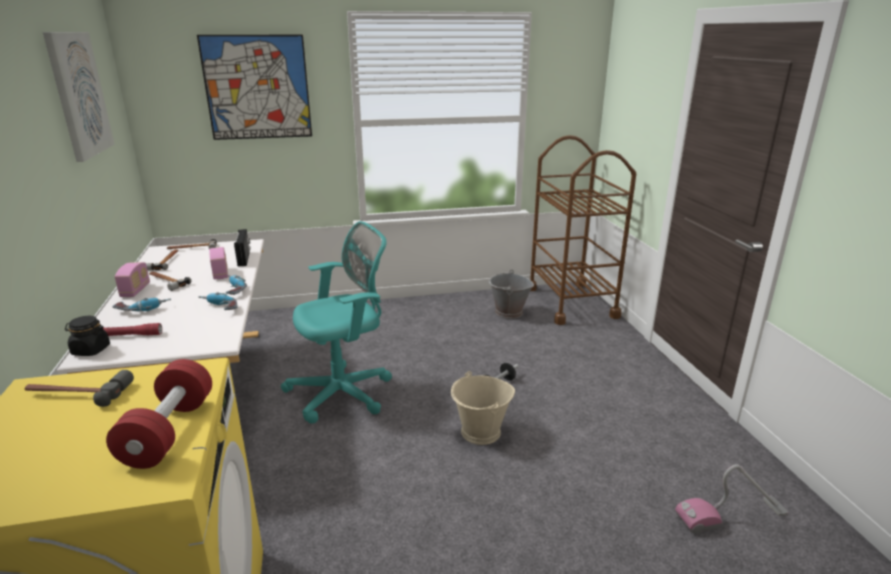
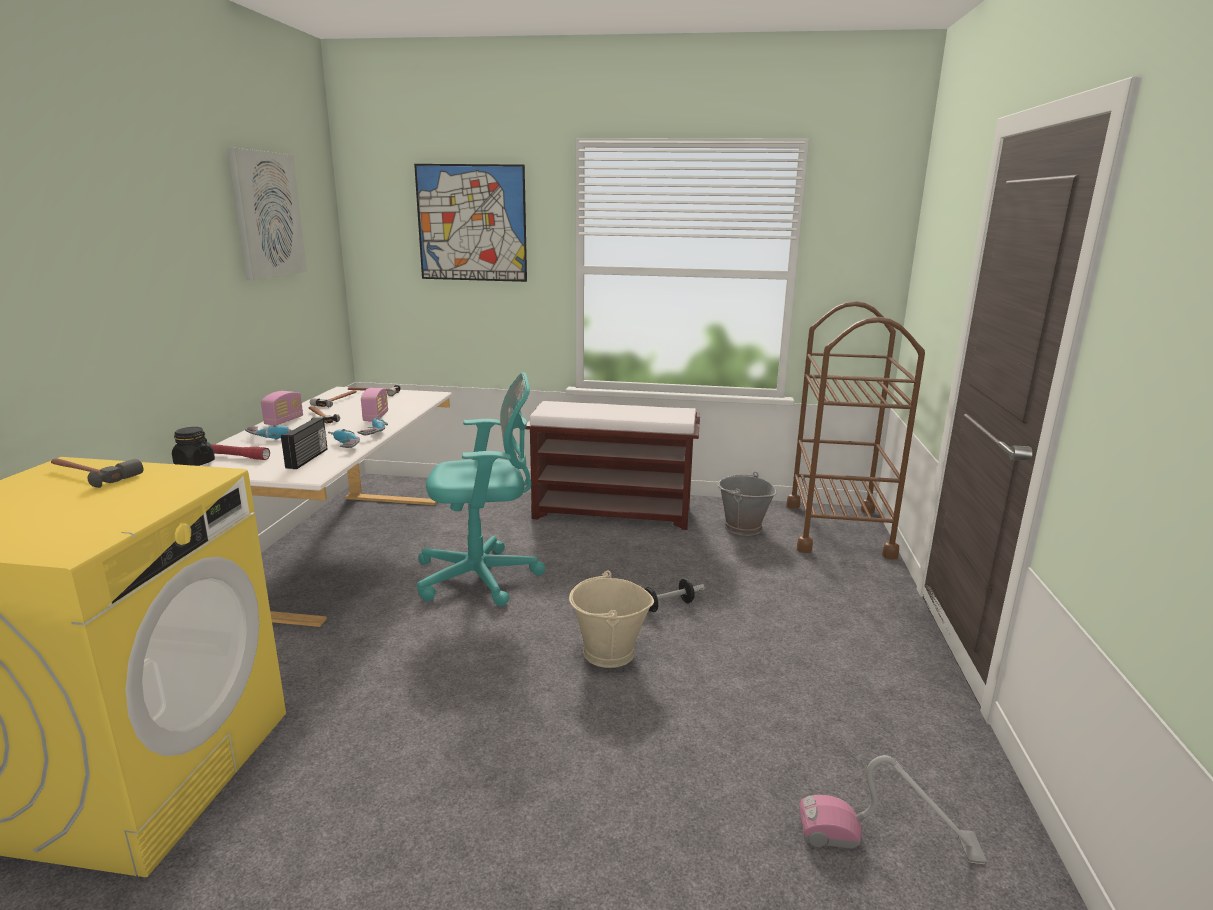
camera: 20 degrees right, 5 degrees down
red dumbbell [106,359,212,469] -> none
radio [234,229,251,266] -> radio moved to [281,418,327,469]
none -> brown bench [526,401,700,530]

